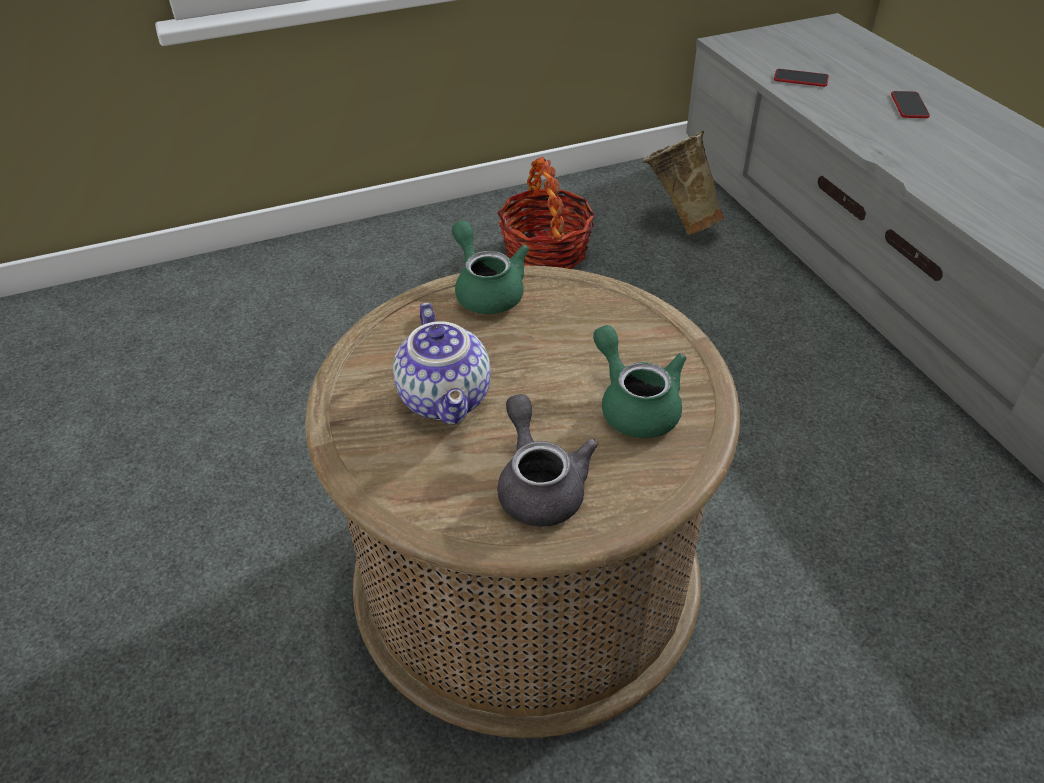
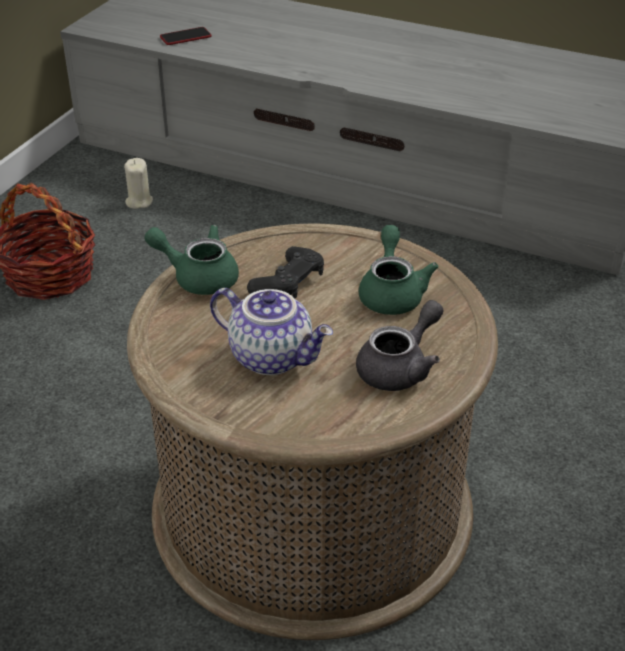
camera: 45 degrees left, 5 degrees down
grey teapot [497,394,599,527] -> grey teapot turned 105 degrees clockwise [356,300,443,391]
green teapot [593,325,687,438] -> green teapot turned 75 degrees clockwise [359,225,439,315]
beige vase [642,131,724,236] -> beige candle [124,158,153,209]
phone [891,91,930,118] -> none
none -> black game controller [247,246,324,298]

